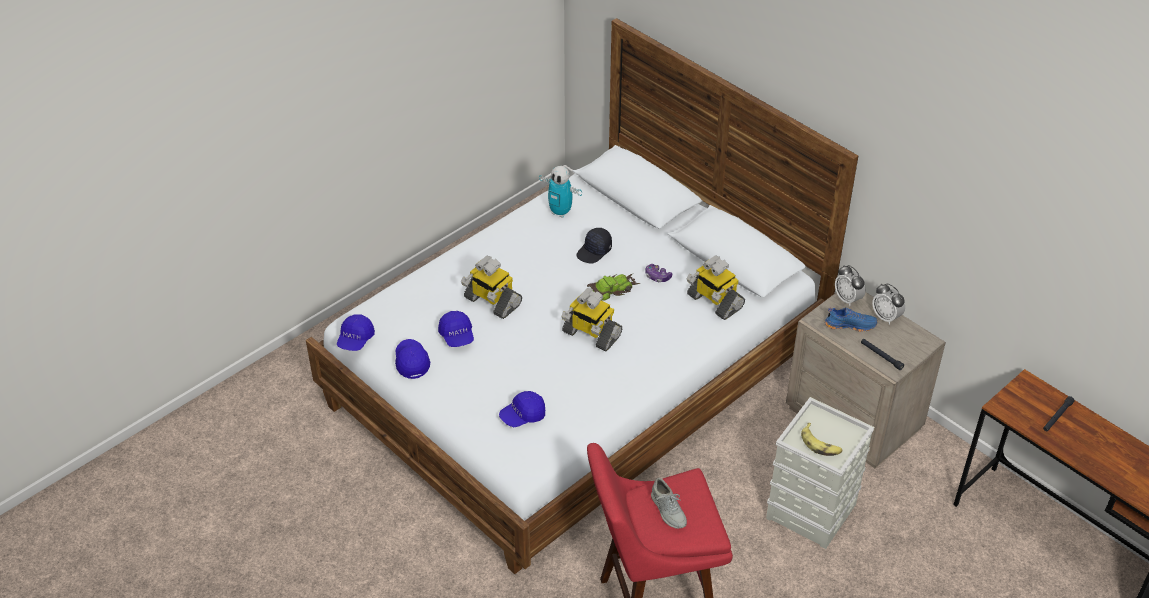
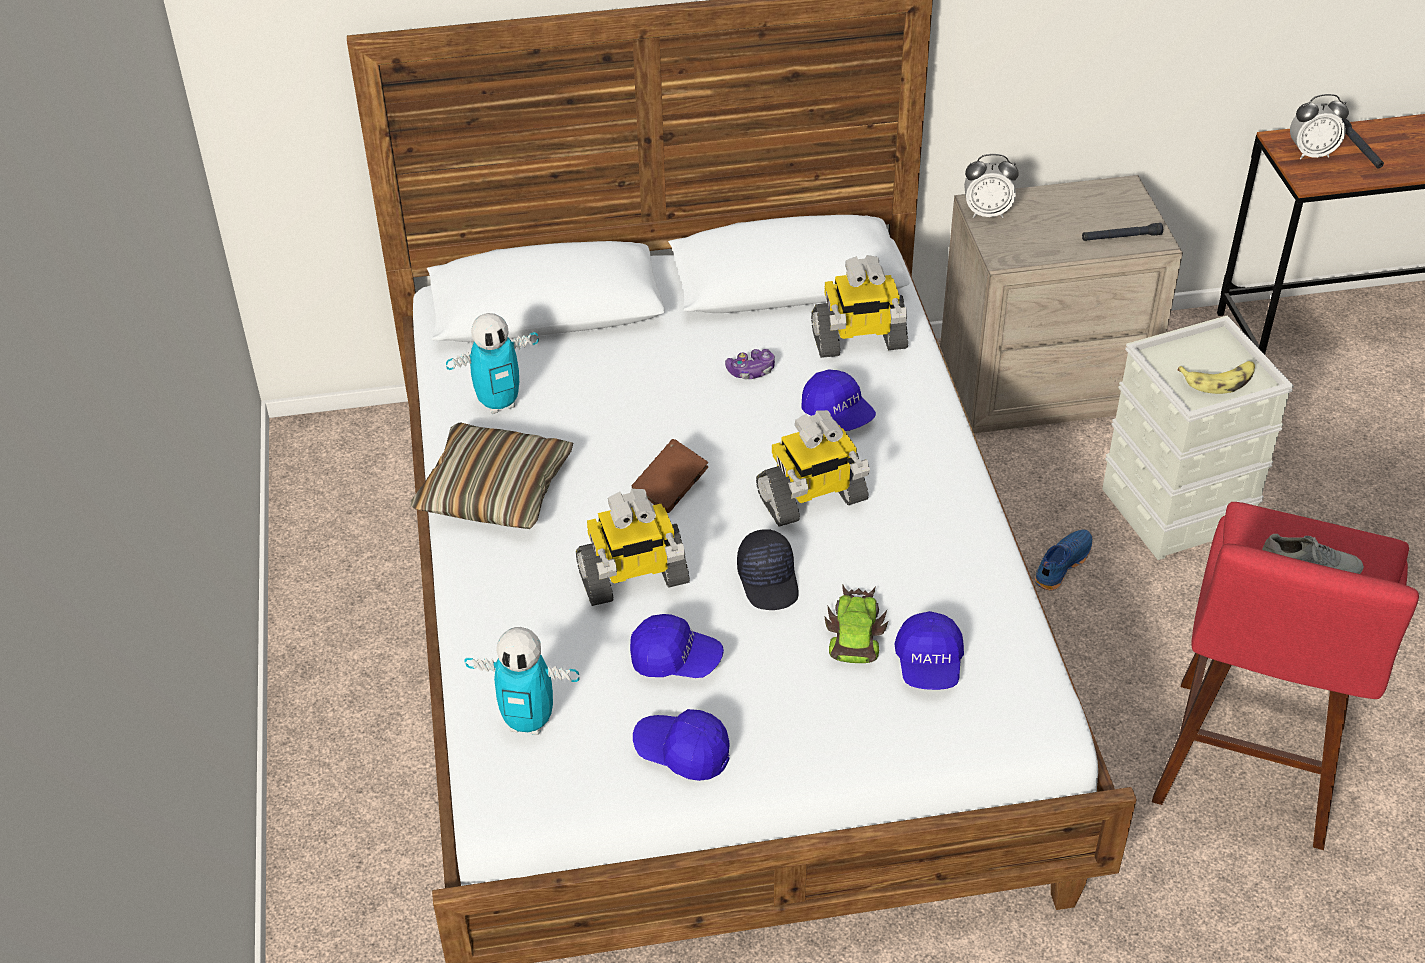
camera: 55 degrees left, 0 degrees up
blue cap [337,315,375,351] -> blue cap moved to [802,369,876,431]
black cap [576,228,612,263] -> black cap moved to [737,529,798,610]
toy car [587,274,640,301] -> toy car moved to [824,585,888,663]
blue shoe [825,307,878,332] -> blue shoe moved to [1035,529,1092,590]
alarm clock [872,283,905,325] -> alarm clock moved to [1290,94,1349,159]
none -> pillow [410,422,573,529]
none -> toy robot [464,627,579,735]
none -> brown book [632,439,708,513]

